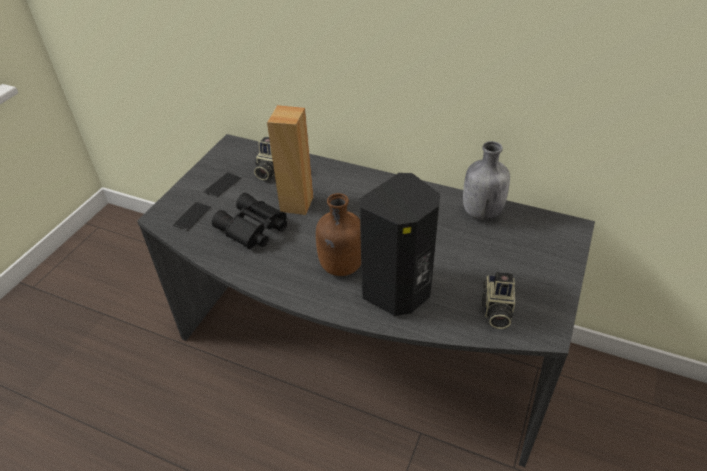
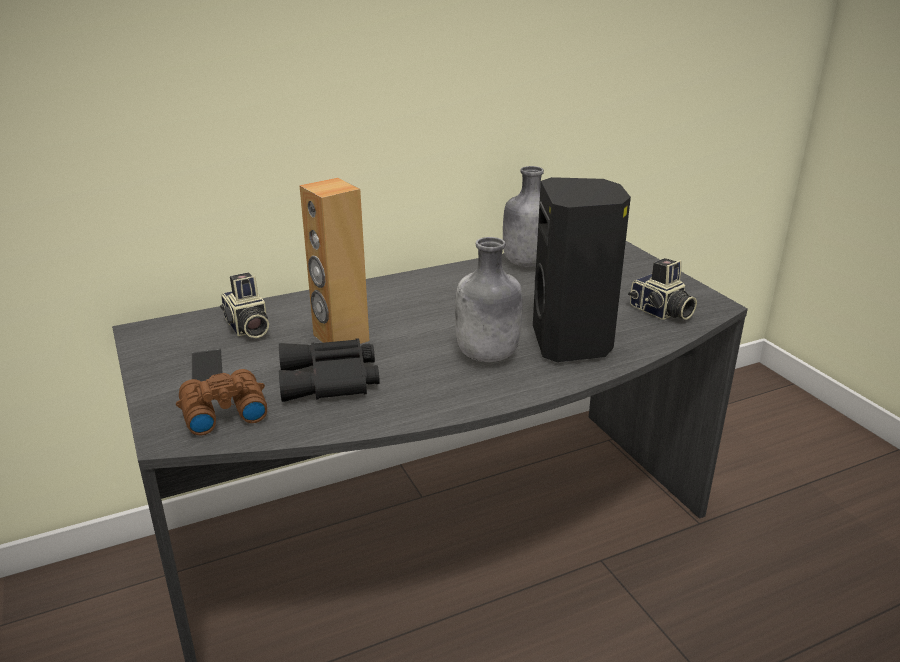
camera: 50 degrees left, 15 degrees down
phone [173,202,211,231] -> brown binoculars [176,369,267,436]
brown bottle [316,193,361,276] -> grey bottle [455,237,523,362]

